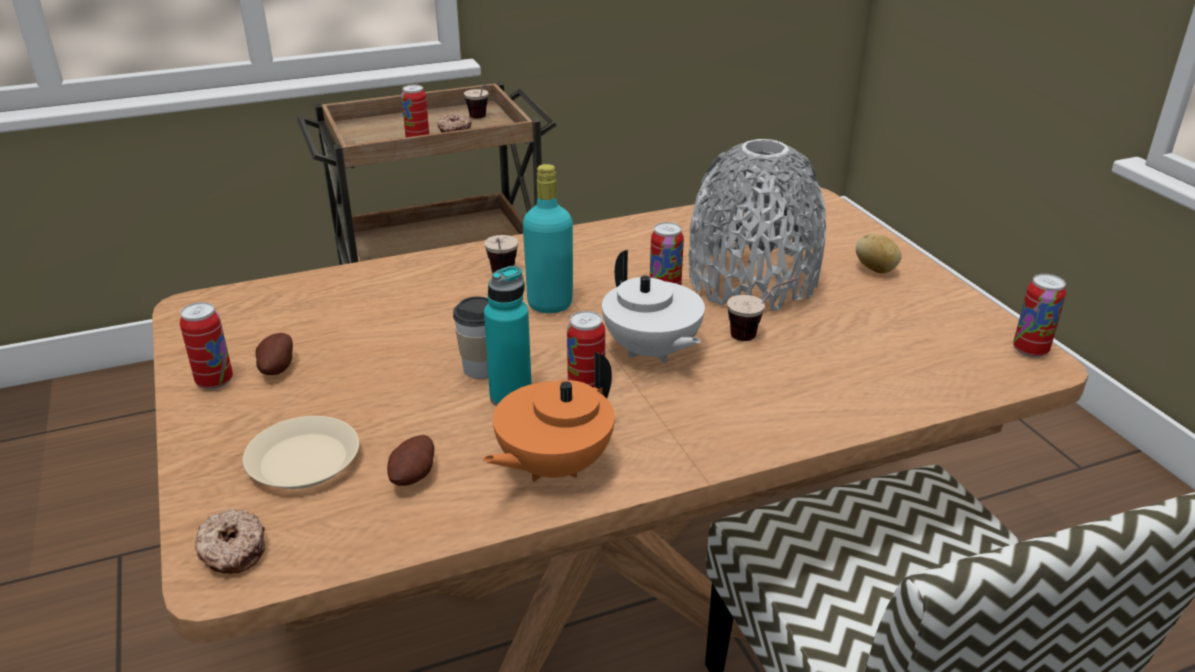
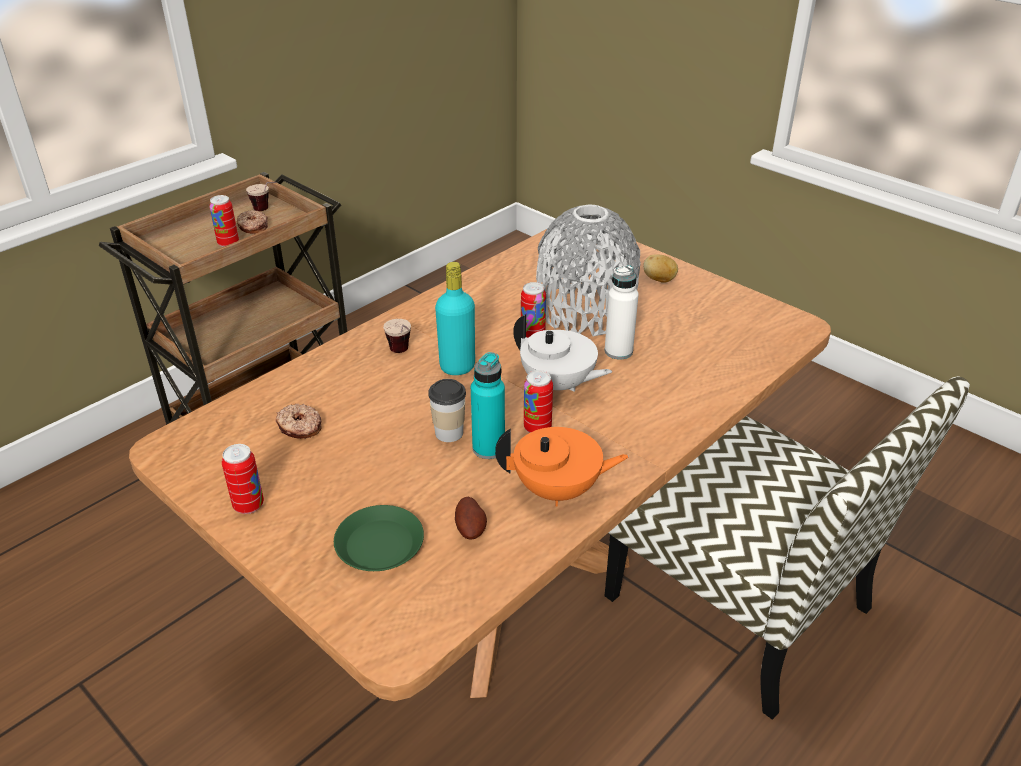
camera: 25 degrees left, 5 degrees up
donut [195,509,265,574] -> donut moved to [276,404,321,439]
beige plate [243,416,359,489] -> green plate [334,505,424,571]
potato [256,333,293,375] -> none
orange teapot [483,352,615,482] -> orange teapot turned 105 degrees counterclockwise [495,427,629,507]
cup [727,278,797,341] -> white bottle [605,265,639,360]
can [1013,274,1066,358] -> none

